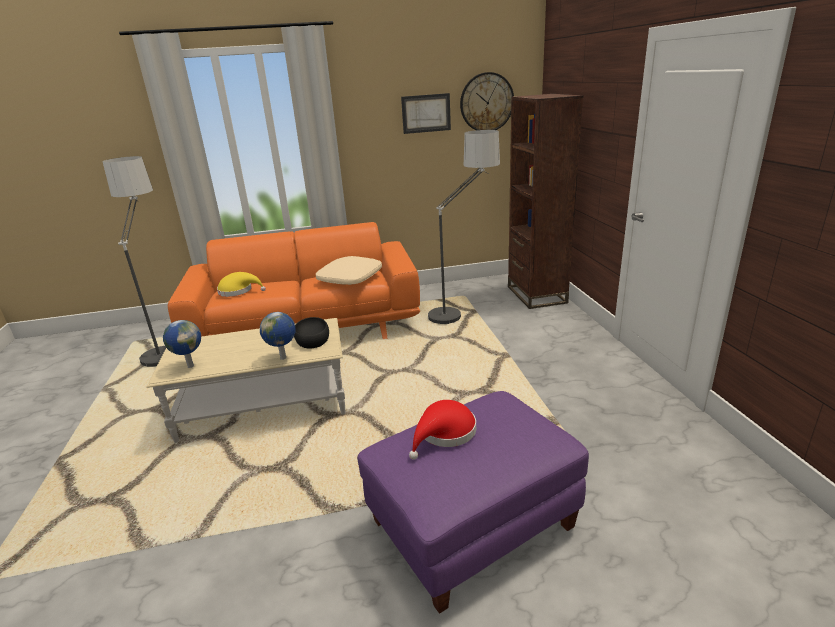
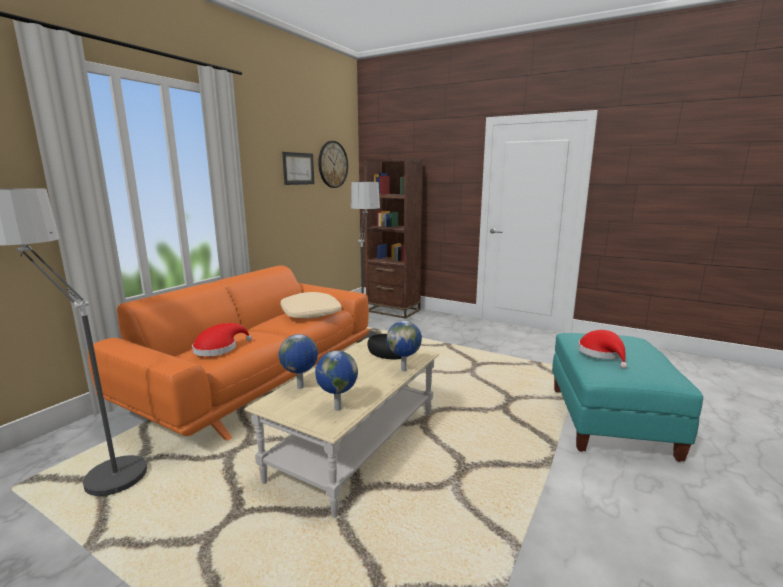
camera: 50 degrees left, 10 degrees down
yellow hat [217,272,266,297] -> red hat [192,323,252,356]
purple ottoman [357,391,589,614] -> turquoise ottoman [552,333,703,462]
none -> globe [279,334,318,389]

